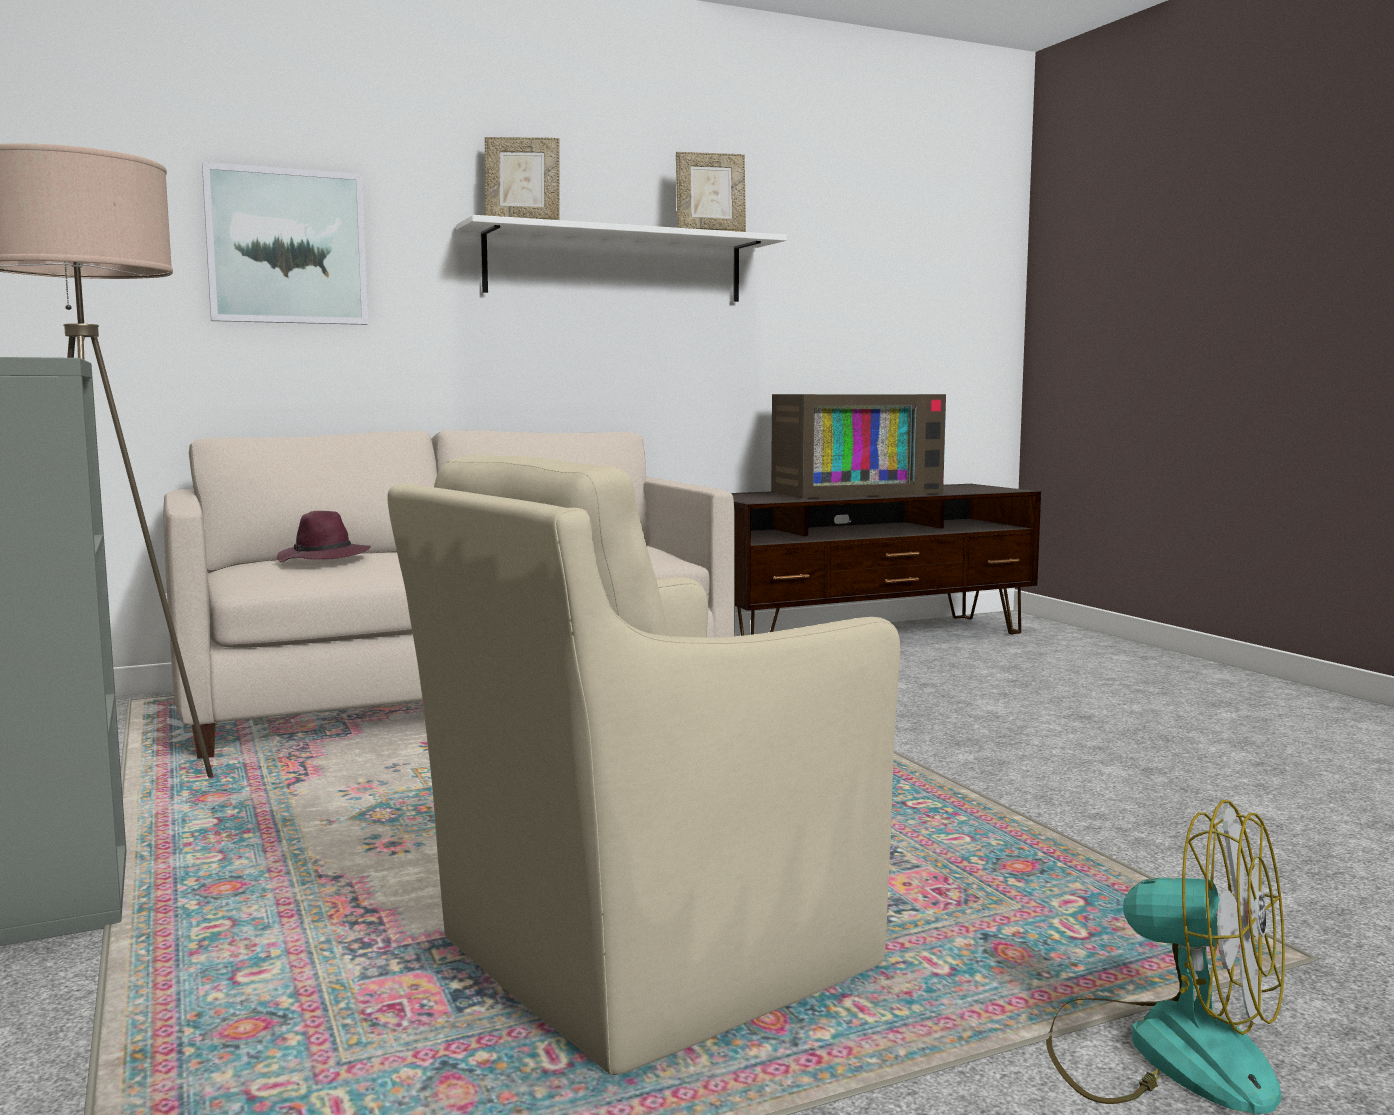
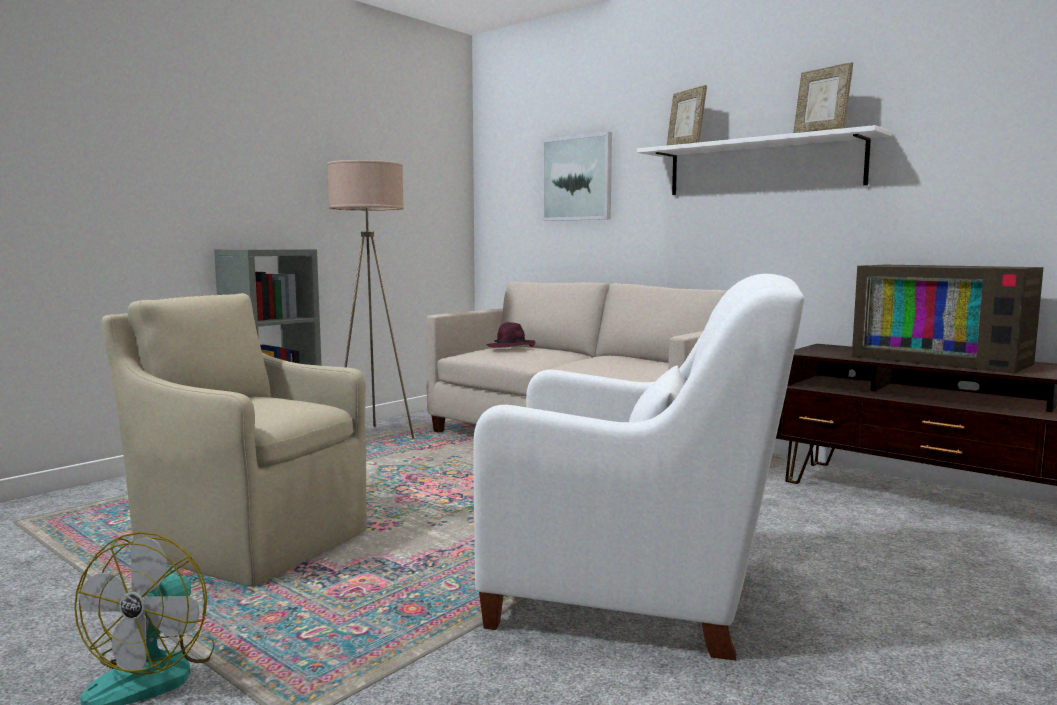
camera: 65 degrees right, 0 degrees up
none -> white armchair [473,274,804,660]

